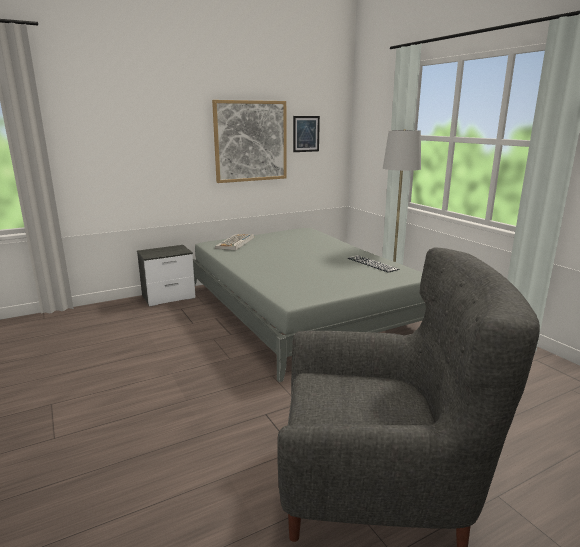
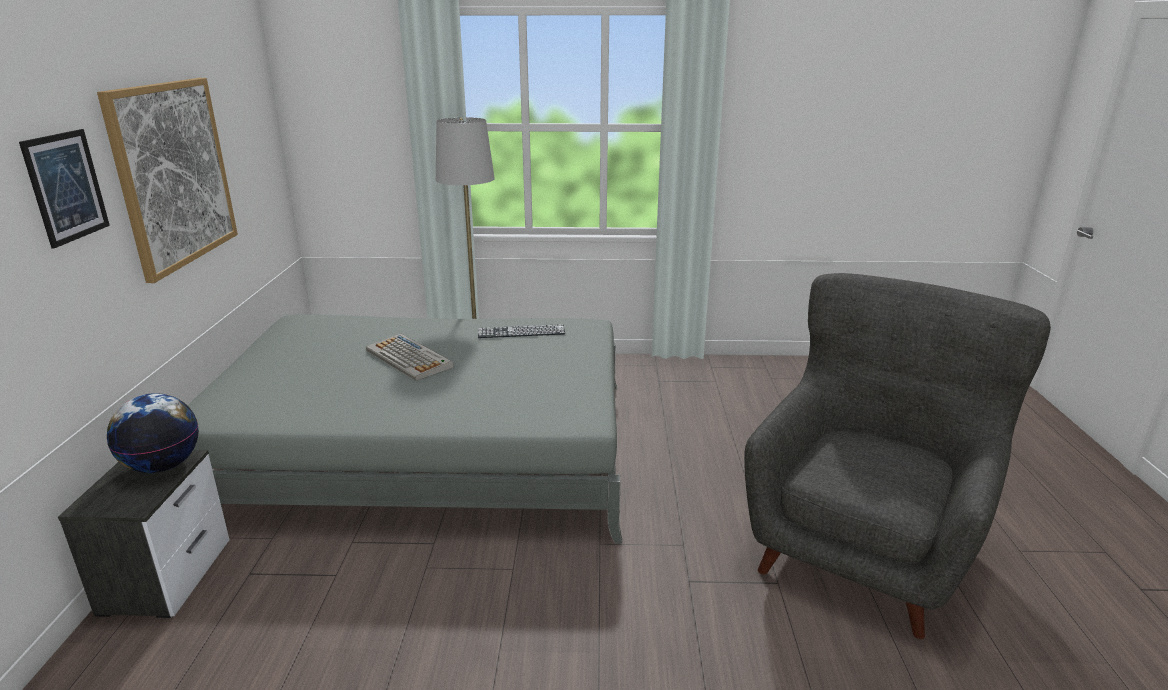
camera: 60 degrees left, 5 degrees up
keyboard [215,234,254,250] -> keyboard moved to [366,333,454,381]
picture [293,116,320,152] -> picture moved to [19,129,110,249]
none -> globe [107,394,199,473]

